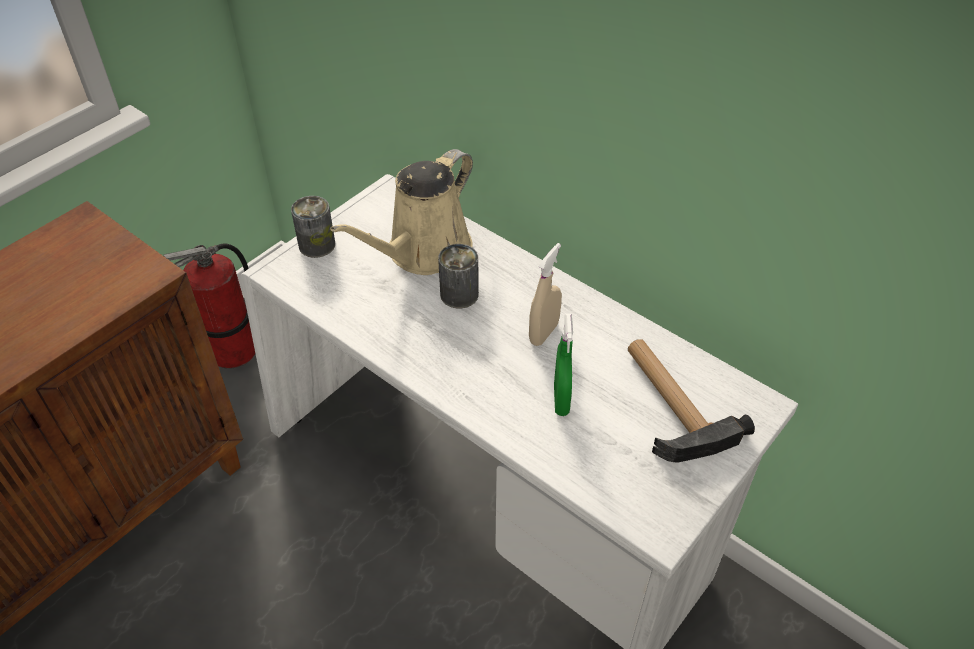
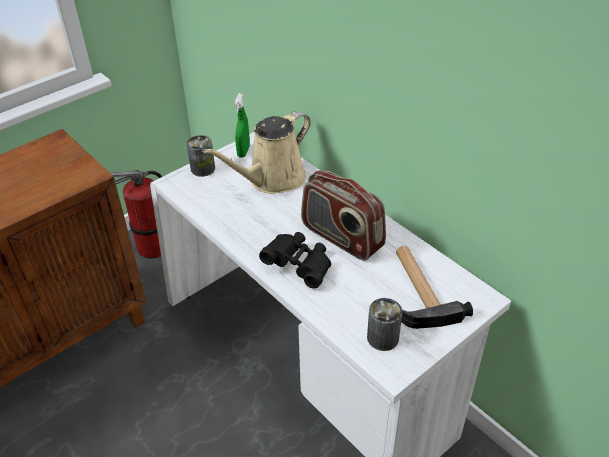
camera: 10 degrees right, 5 degrees down
can [438,244,479,308] -> can moved to [367,298,402,351]
beige spray bottle [529,243,562,346] -> radio [301,170,386,261]
green spray bottle [554,314,573,416] -> green spray bottle moved to [235,93,250,158]
none -> black binoculars [259,232,331,289]

